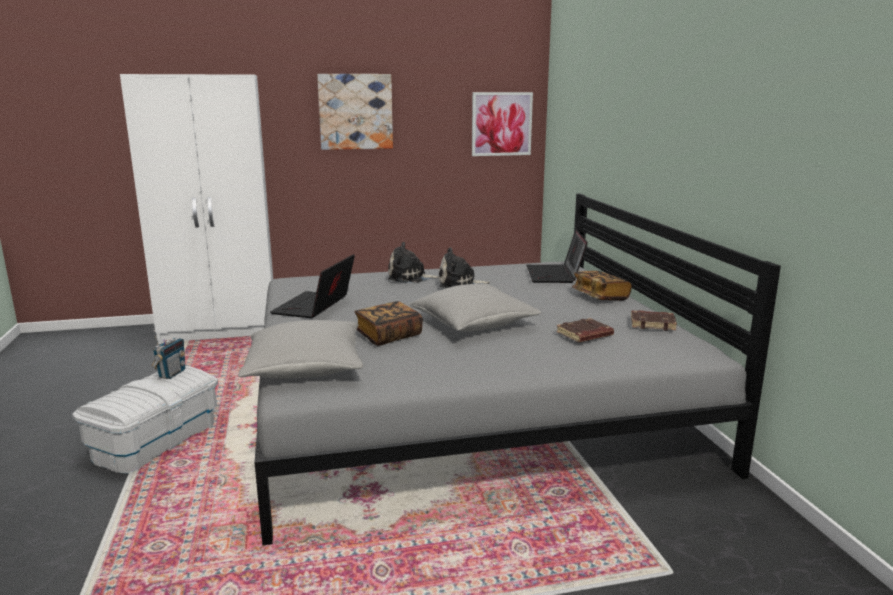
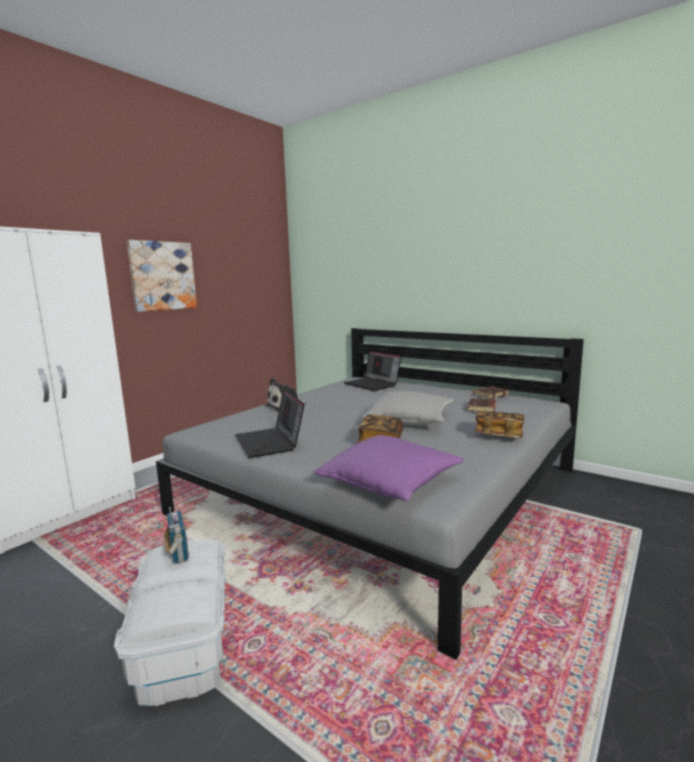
camera: 40 degrees left, 5 degrees down
grey pillow [238,320,363,379] -> purple pillow [314,435,464,501]
plush toy [438,247,490,288] -> none
picture [472,92,533,156] -> none
book [572,271,632,301] -> book moved to [474,411,524,438]

